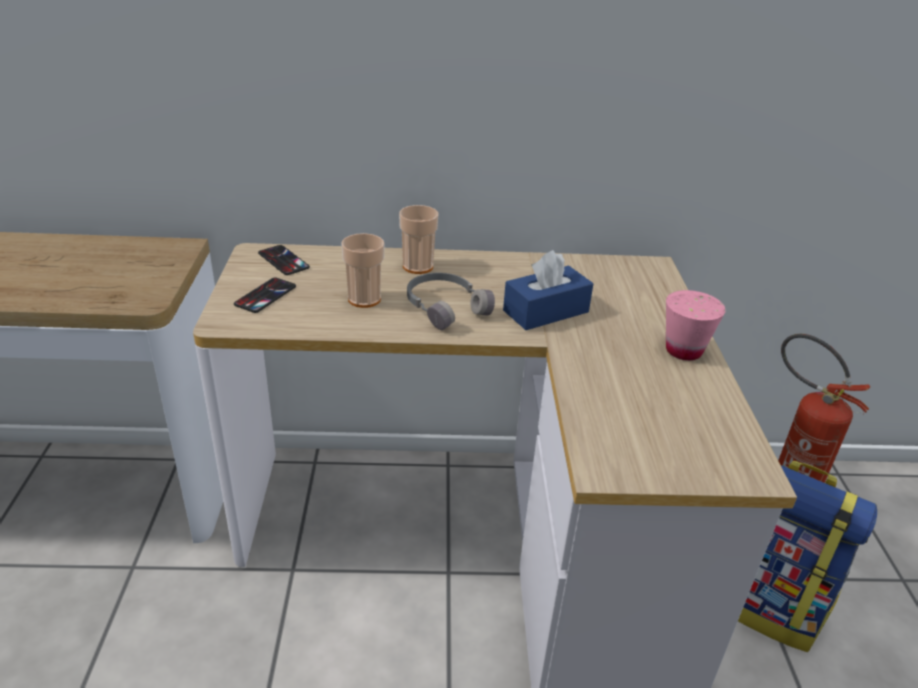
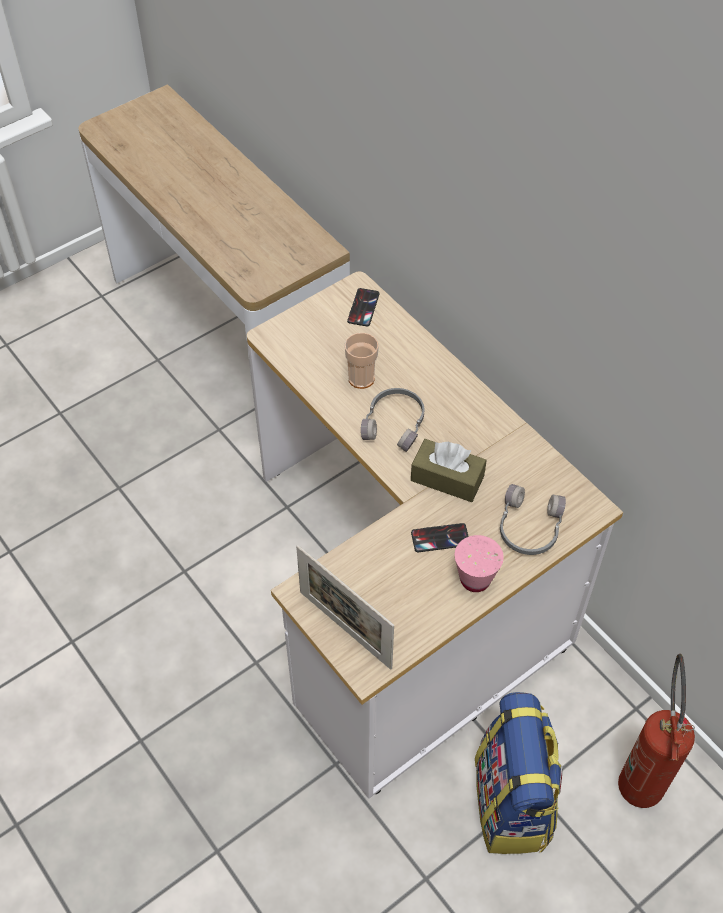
camera: 55 degrees right, 20 degrees up
phone [234,277,296,313] -> phone moved to [411,523,469,552]
cup [399,205,439,274] -> none
blue tissue box [503,250,594,330] -> brown tissue box [411,439,487,502]
none -> picture frame [296,545,394,670]
none -> grey headphones [500,484,566,555]

